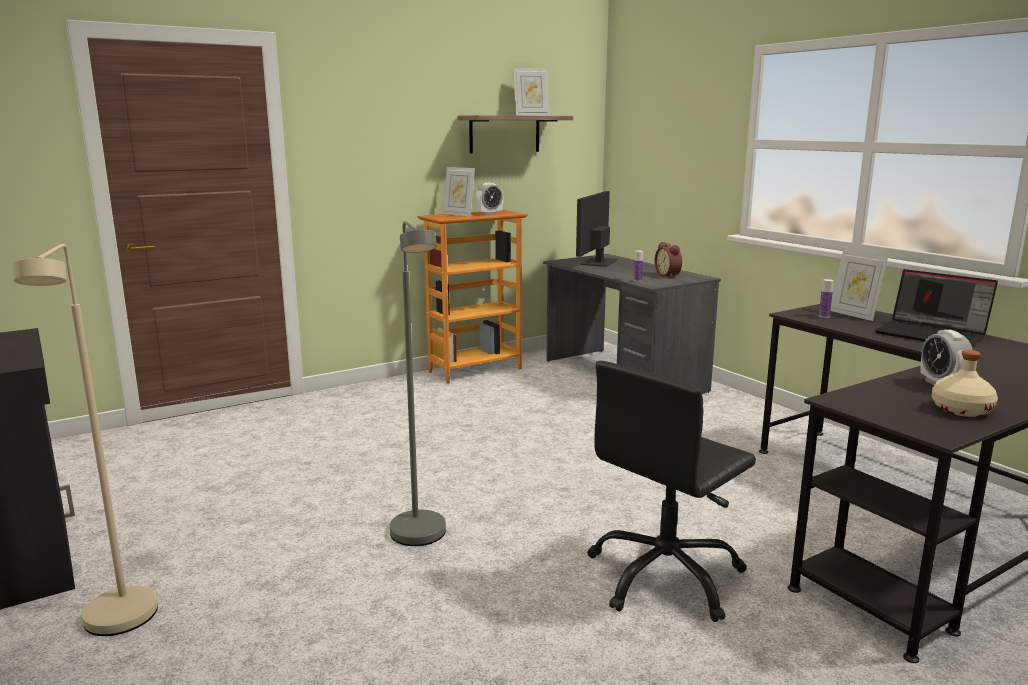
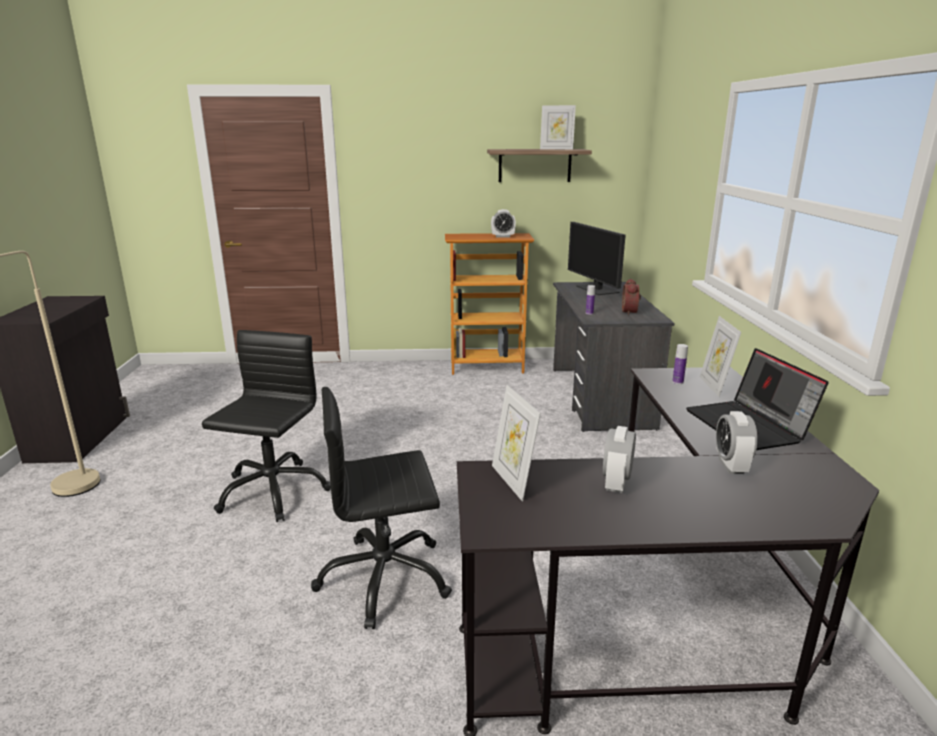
camera: 30 degrees right, 5 degrees up
grey floor lamp [390,221,446,546] -> black office chair [202,330,331,522]
picture frame [443,167,475,217] -> picture frame moved to [492,385,541,501]
monitor [576,191,618,267] -> monitor turned 75 degrees counterclockwise [568,222,626,295]
beige bottle [932,350,998,417] -> none
none -> alarm clock [716,411,757,474]

